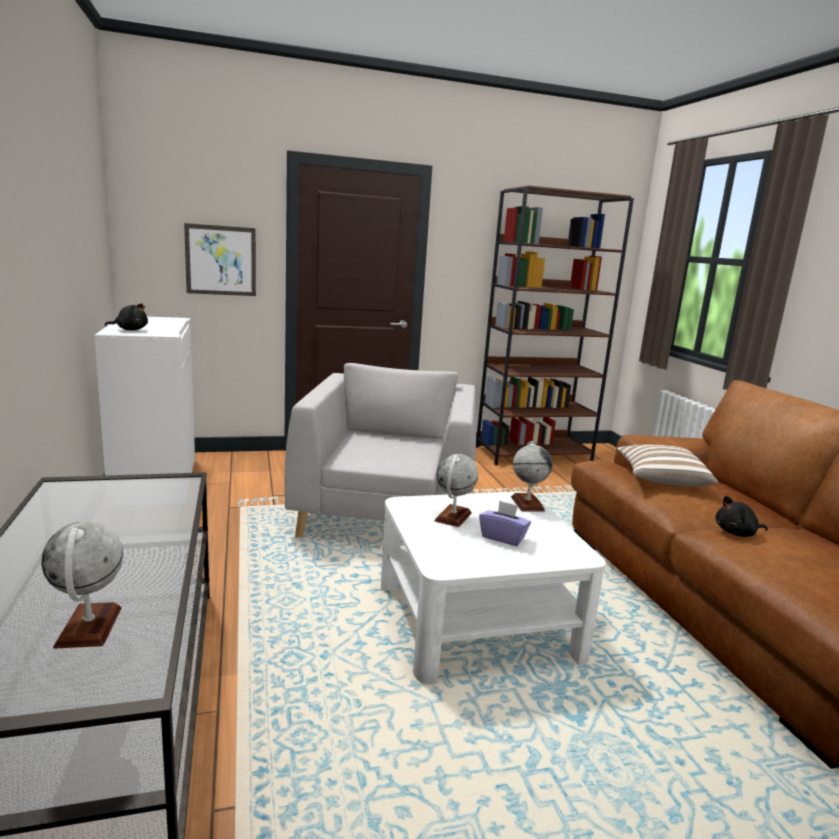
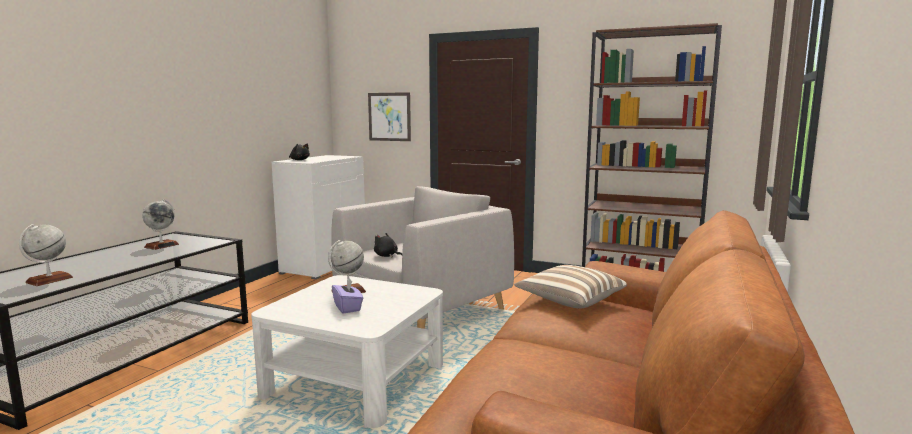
camera: 40 degrees right, 5 degrees down
globe [511,441,552,512] -> globe moved to [142,199,179,250]
black plush toy [716,496,768,537] -> black plush toy moved to [374,233,402,257]

